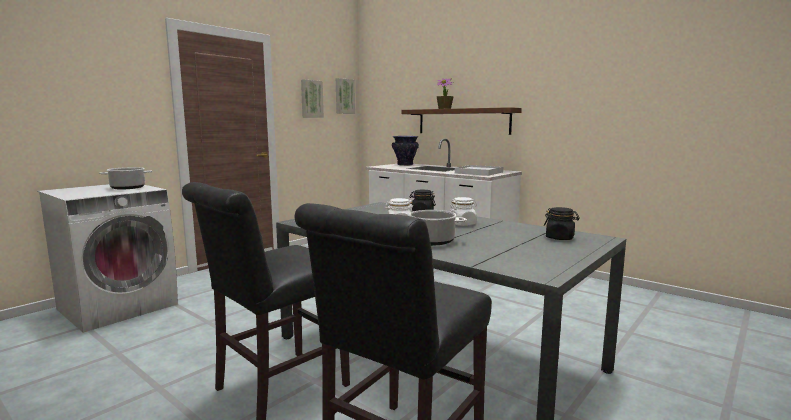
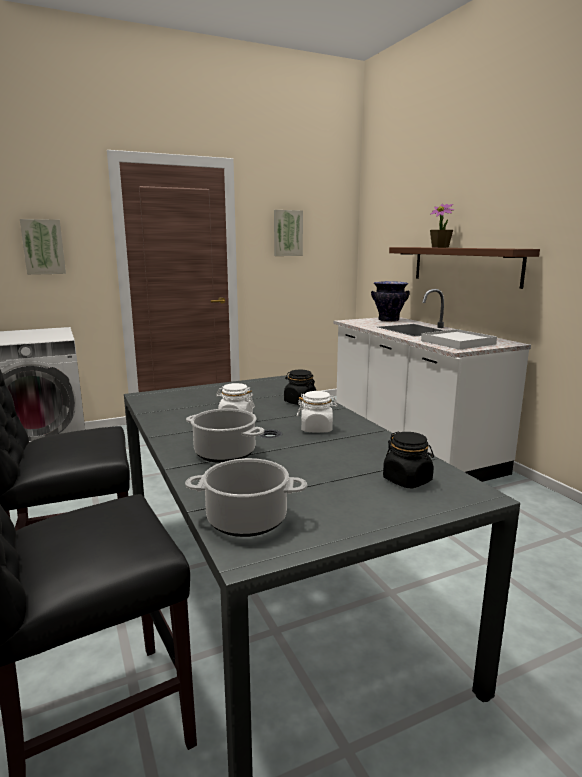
camera: 25 degrees right, 5 degrees up
cooking pot [99,167,153,189] -> cooking pot moved to [185,458,307,537]
picture [336,78,355,114] -> picture moved to [20,219,66,275]

